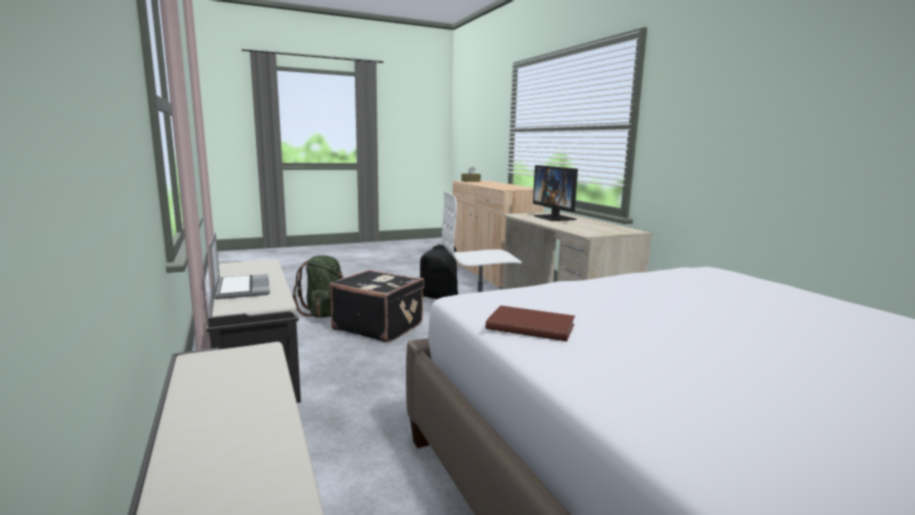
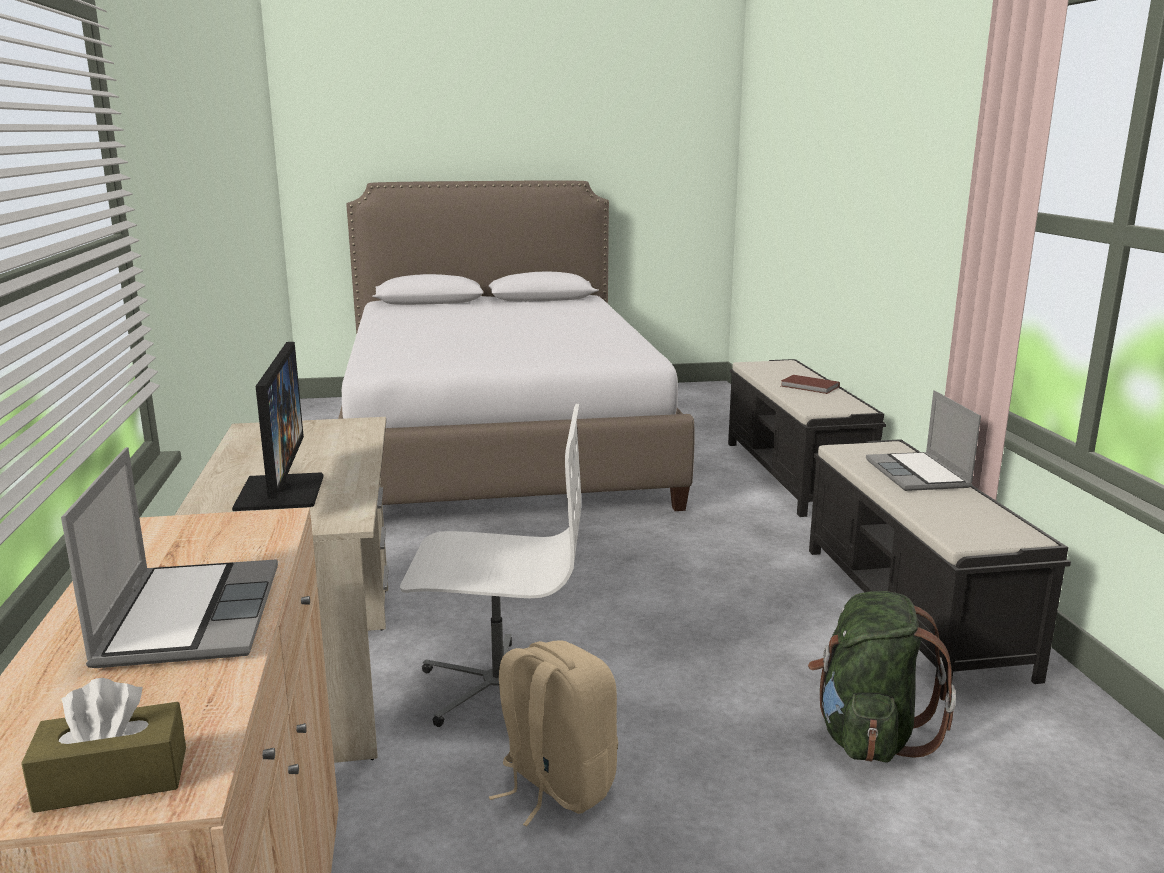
camera: 165 degrees left, 5 degrees up
black suitcase [329,269,424,342] -> none
black backpack [419,244,458,299] -> beige backpack [489,640,618,826]
brown book [486,305,575,342] -> brown book moved to [781,375,840,394]
none -> laptop [61,447,278,668]

